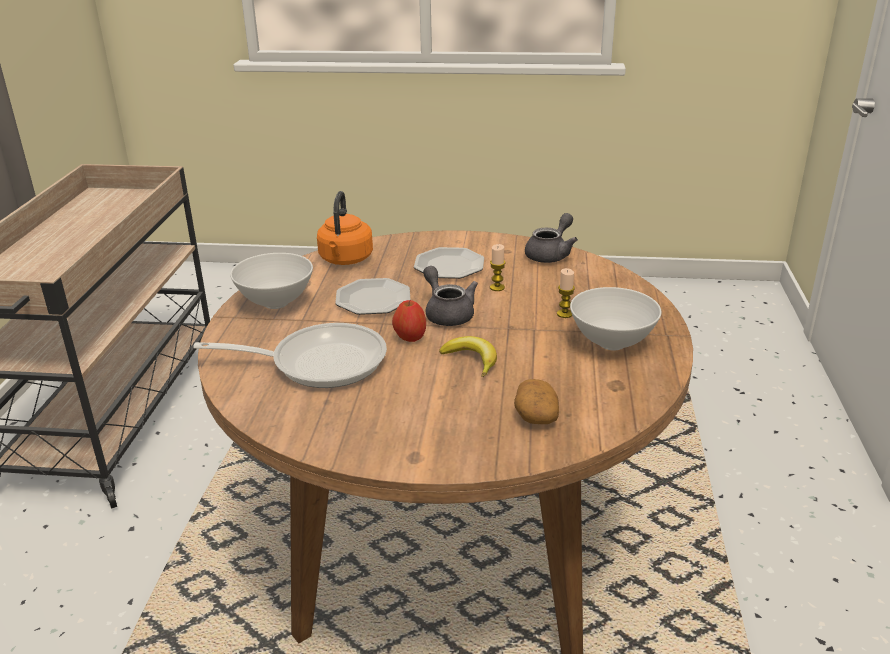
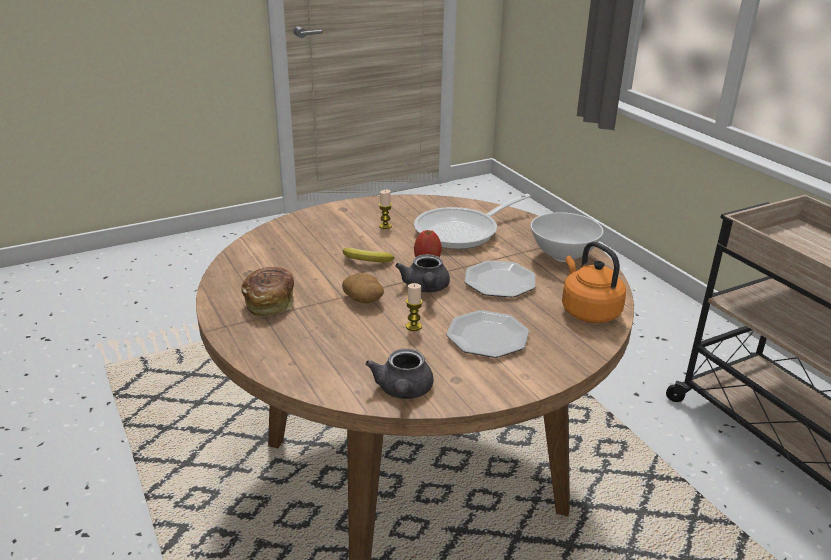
camera: 145 degrees right, 0 degrees up
grey teapot [423,266,478,326] -> grey teapot turned 60 degrees clockwise [395,254,450,293]
potato [514,379,559,424] -> potato moved to [342,273,384,303]
candle [557,268,575,318] -> candle moved to [379,190,392,229]
white bowl [570,287,661,350] -> bread [241,267,294,316]

